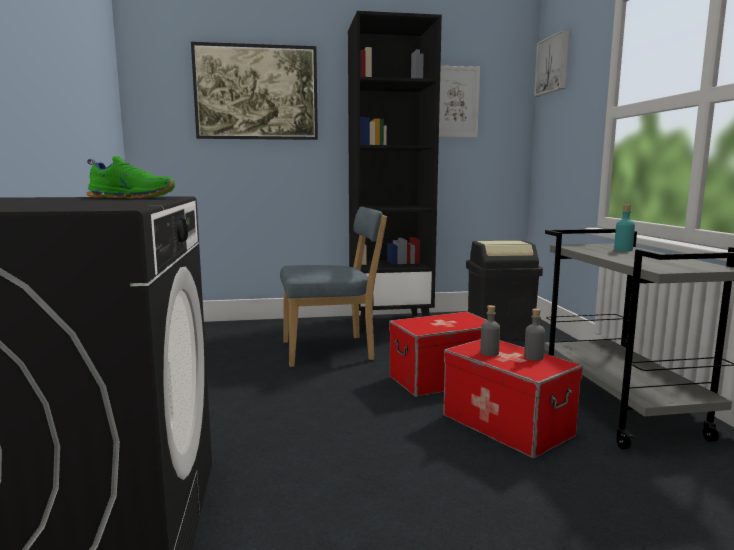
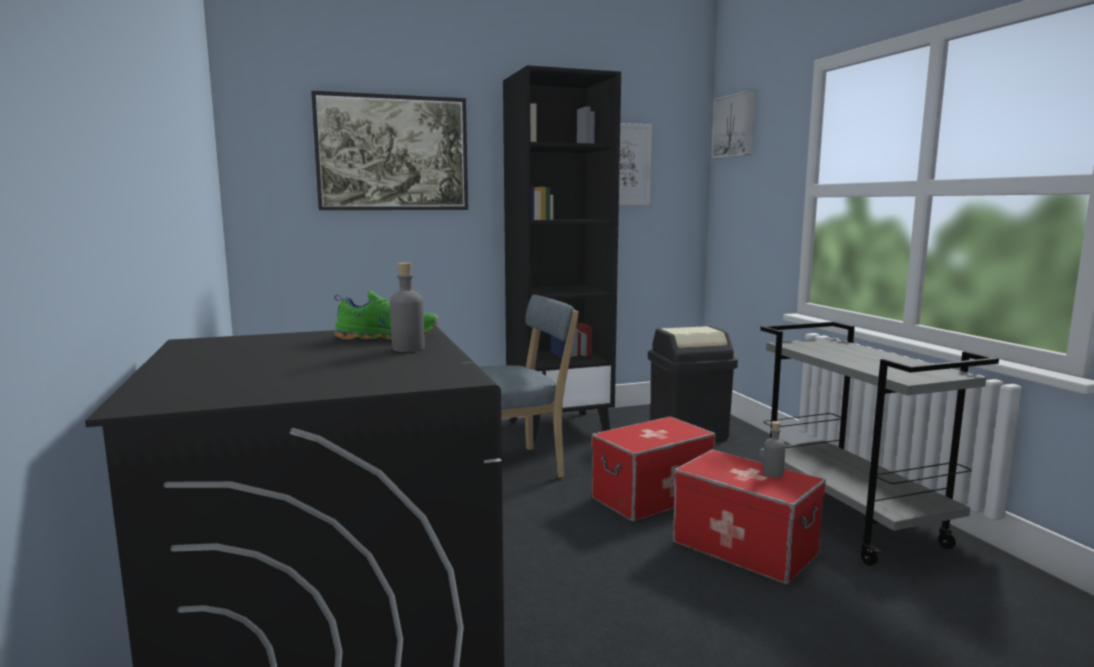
camera: 10 degrees left, 0 degrees up
grey bottle [480,305,500,356] -> grey bottle moved to [390,262,425,352]
turquoise bottle [614,205,635,251] -> none

